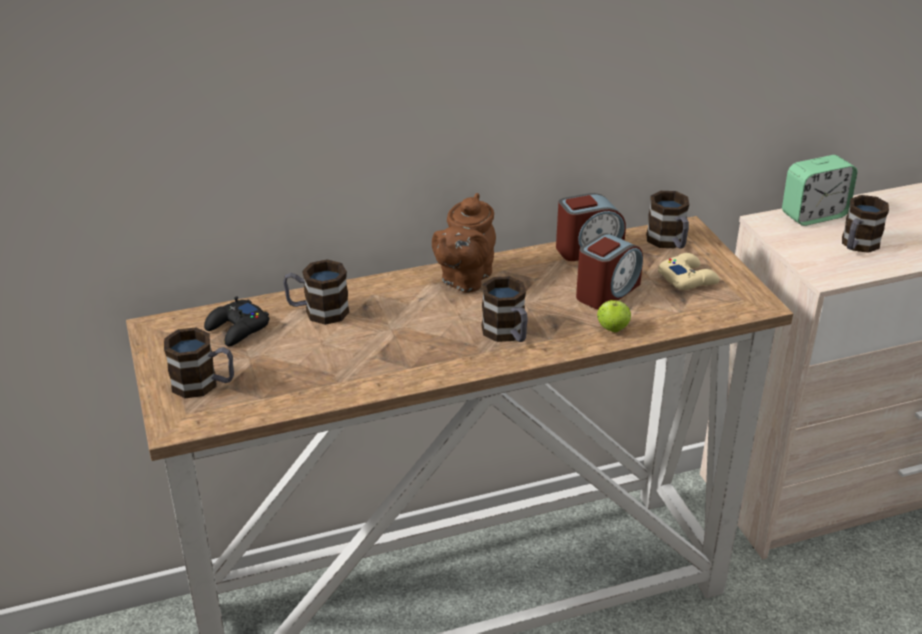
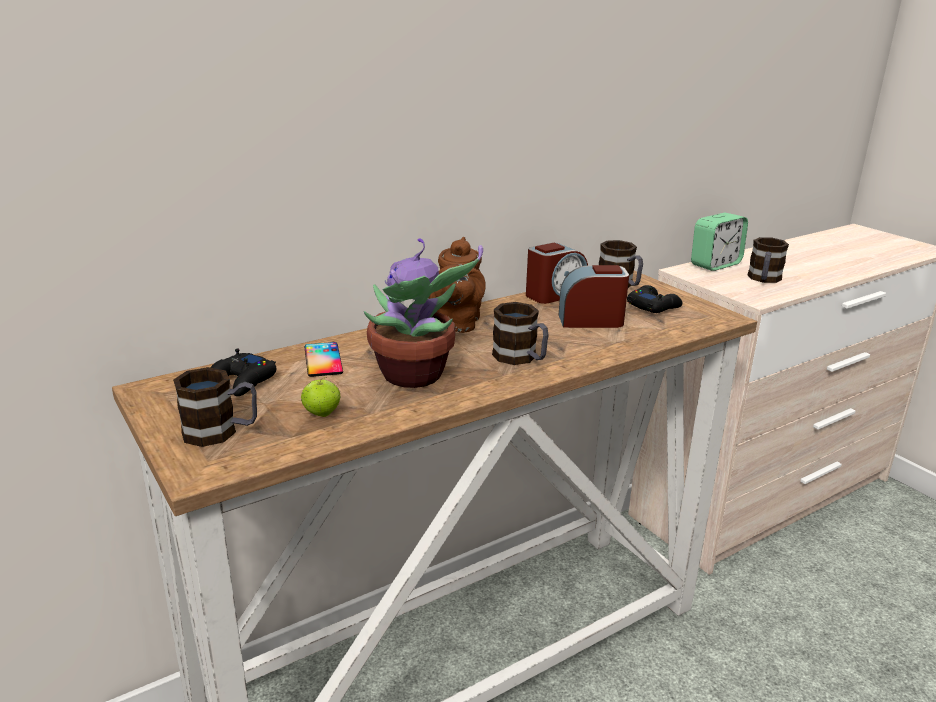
camera: 15 degrees left, 10 degrees down
mug [283,260,349,325] -> phone [305,342,343,377]
alarm clock [576,233,643,310] -> alarm clock turned 120 degrees counterclockwise [559,265,629,328]
apple [597,300,631,332] -> apple moved to [301,377,340,417]
beige game controller [658,253,720,290] -> black game controller [627,285,682,313]
none -> potted plant [364,238,483,388]

